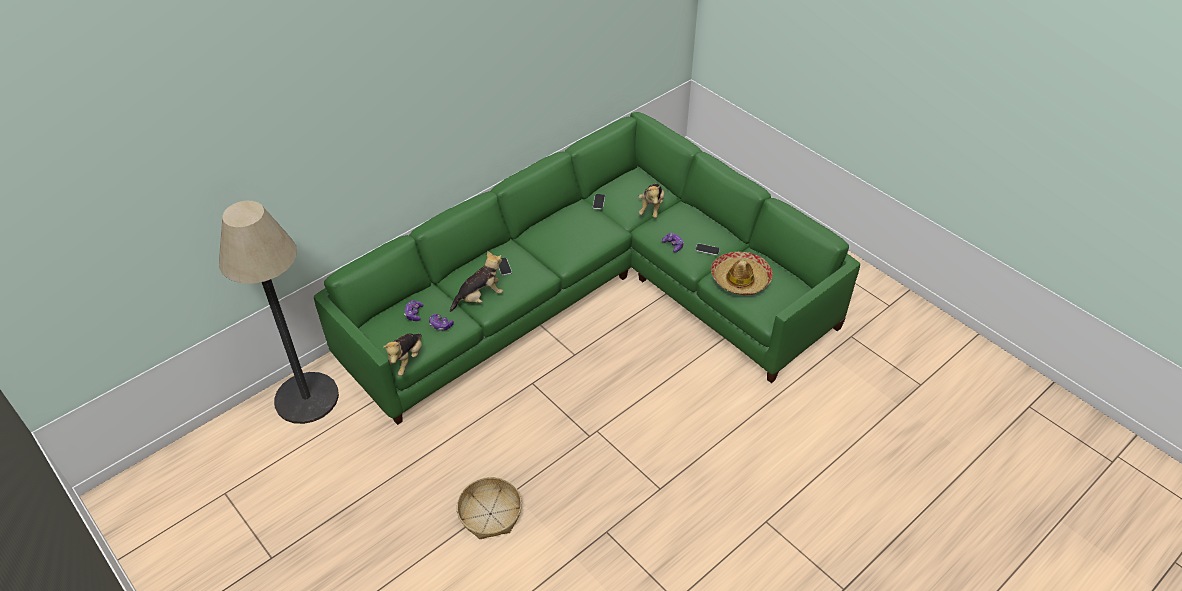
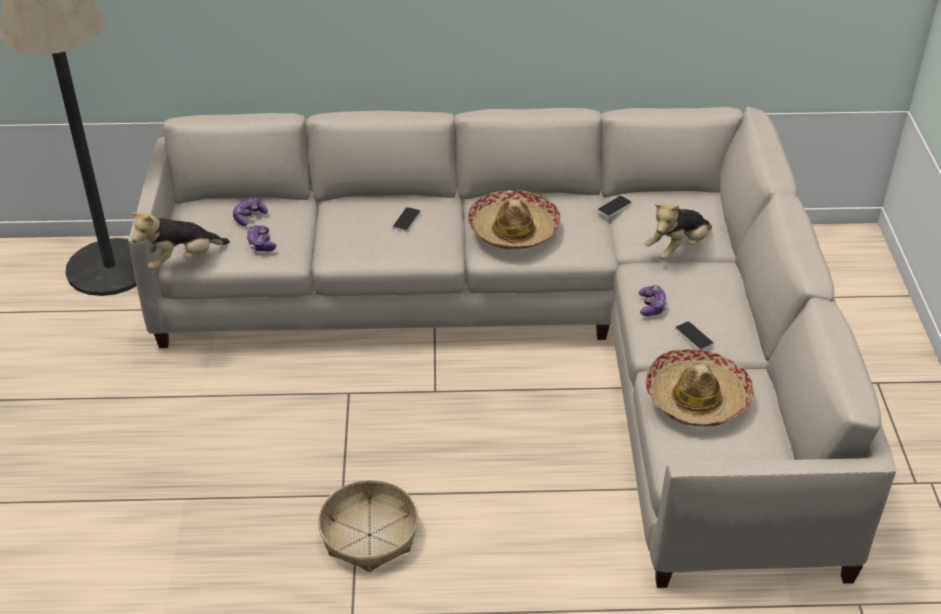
camera: 40 degrees right, 5 degrees down
green sofa [314,112,860,425] -> beige sofa [128,107,896,588]
plush toy [450,251,503,312] -> none
basket [457,477,522,539] -> basket moved to [318,480,418,572]
none -> hat [467,190,561,250]

